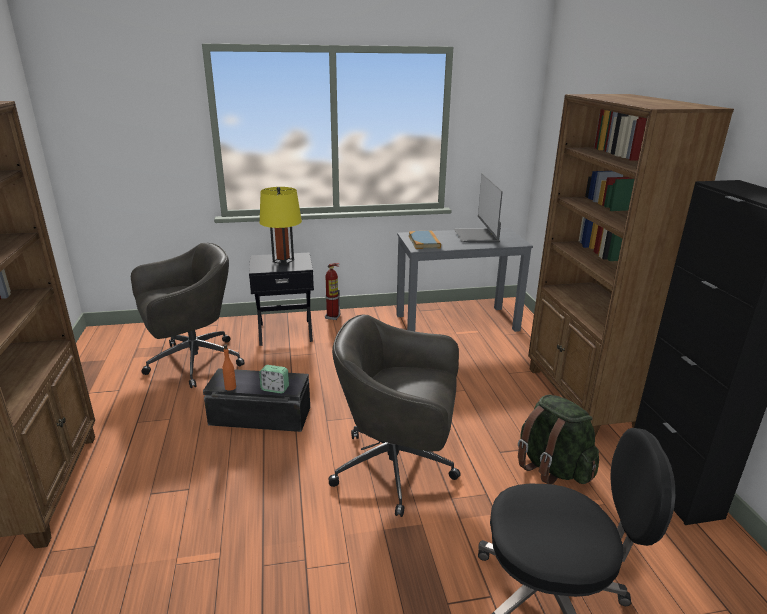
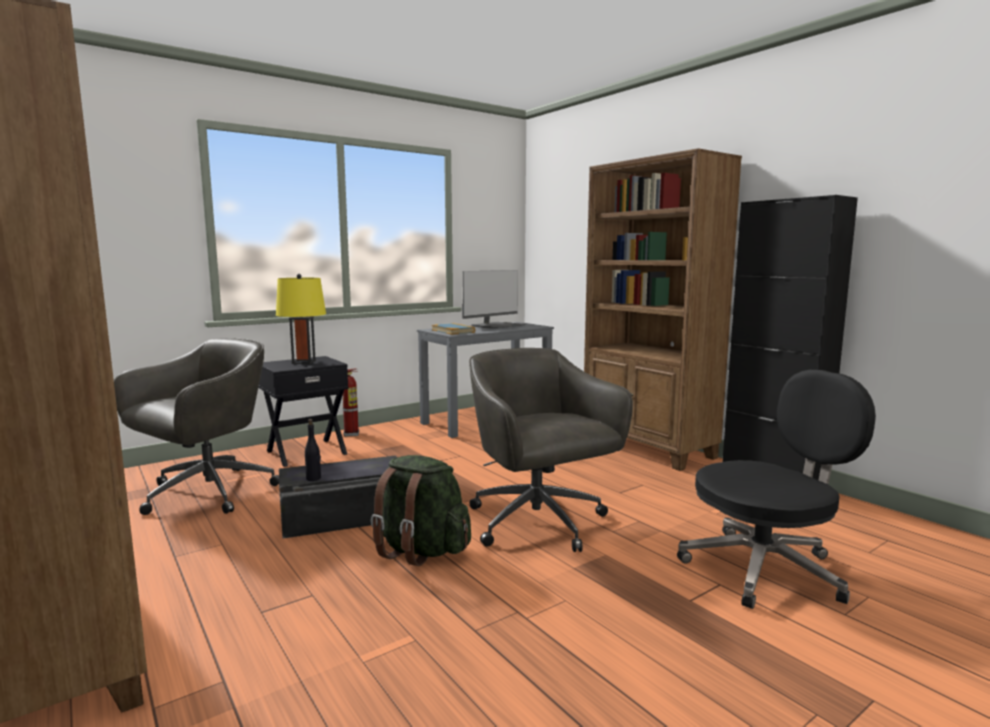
camera: 25 degrees left, 15 degrees down
orange bottle [222,345,236,391] -> black bottle [305,419,321,481]
alarm clock [259,365,289,393] -> none
grey office chair [328,315,461,517] -> grey office chair turned 75 degrees clockwise [469,348,633,552]
monitor [454,174,503,243] -> monitor turned 105 degrees counterclockwise [462,270,526,329]
green backpack [518,395,599,484] -> green backpack moved to [371,455,471,566]

